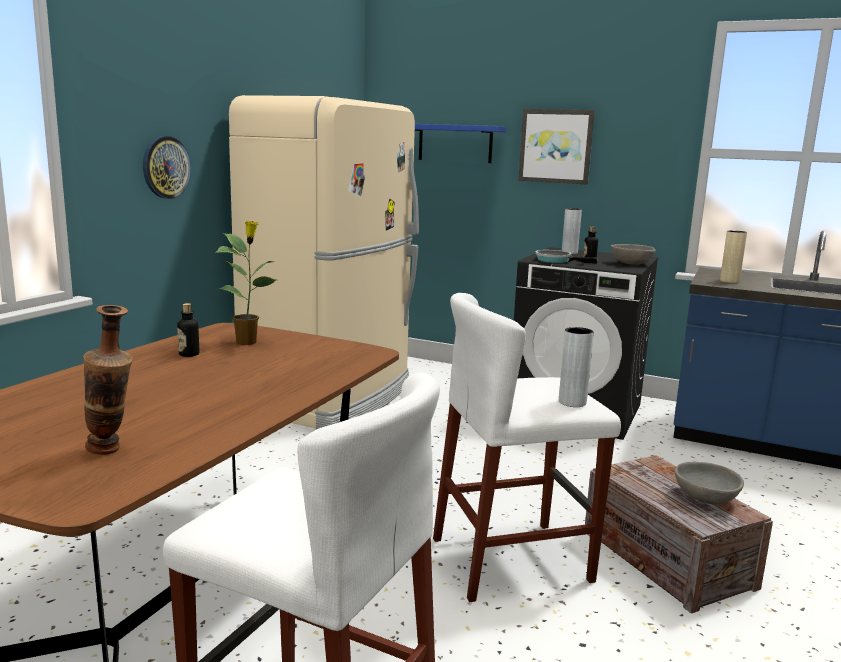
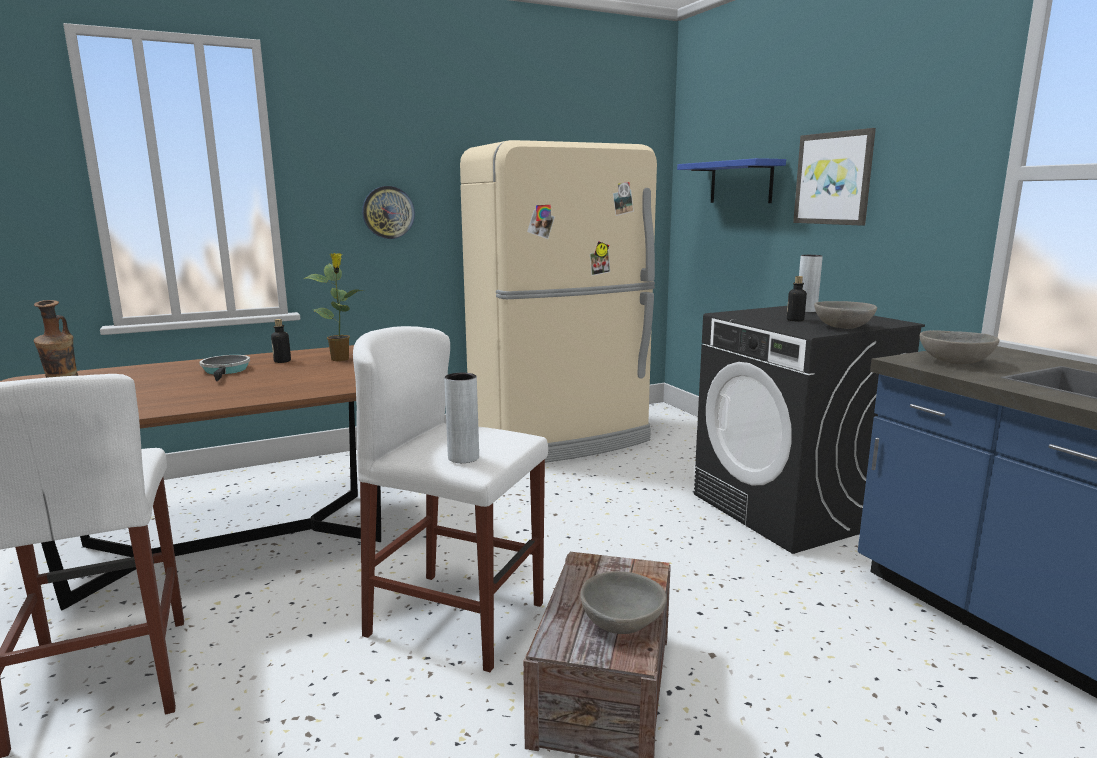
camera: 40 degrees right, 0 degrees up
frying pan [535,250,597,264] -> frying pan moved to [200,355,250,381]
beige vase [720,230,747,283] -> grey bowl [920,330,999,364]

